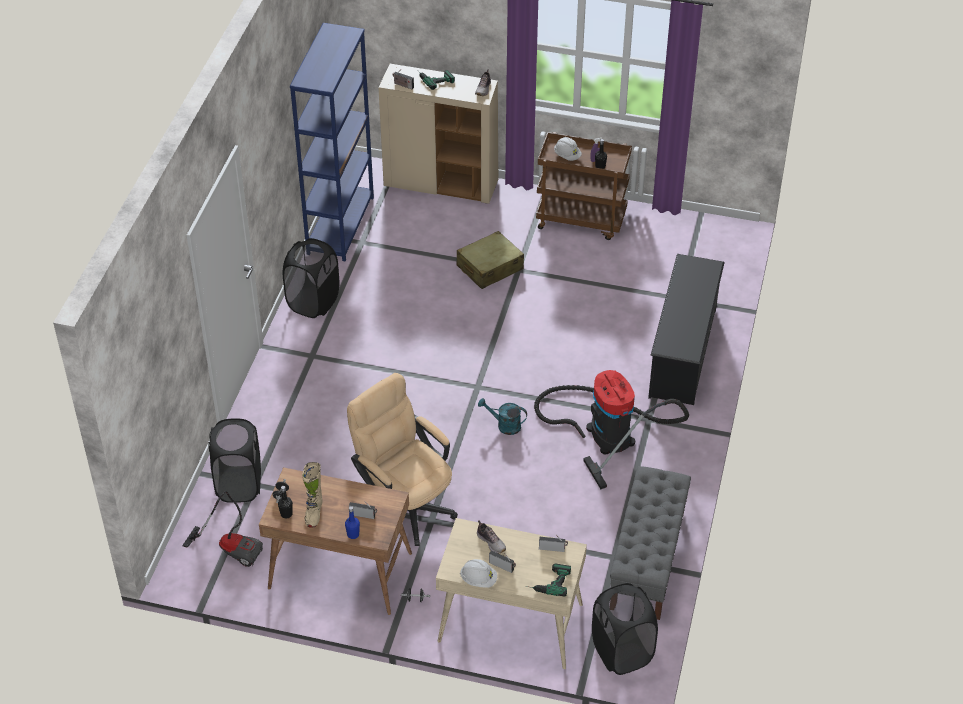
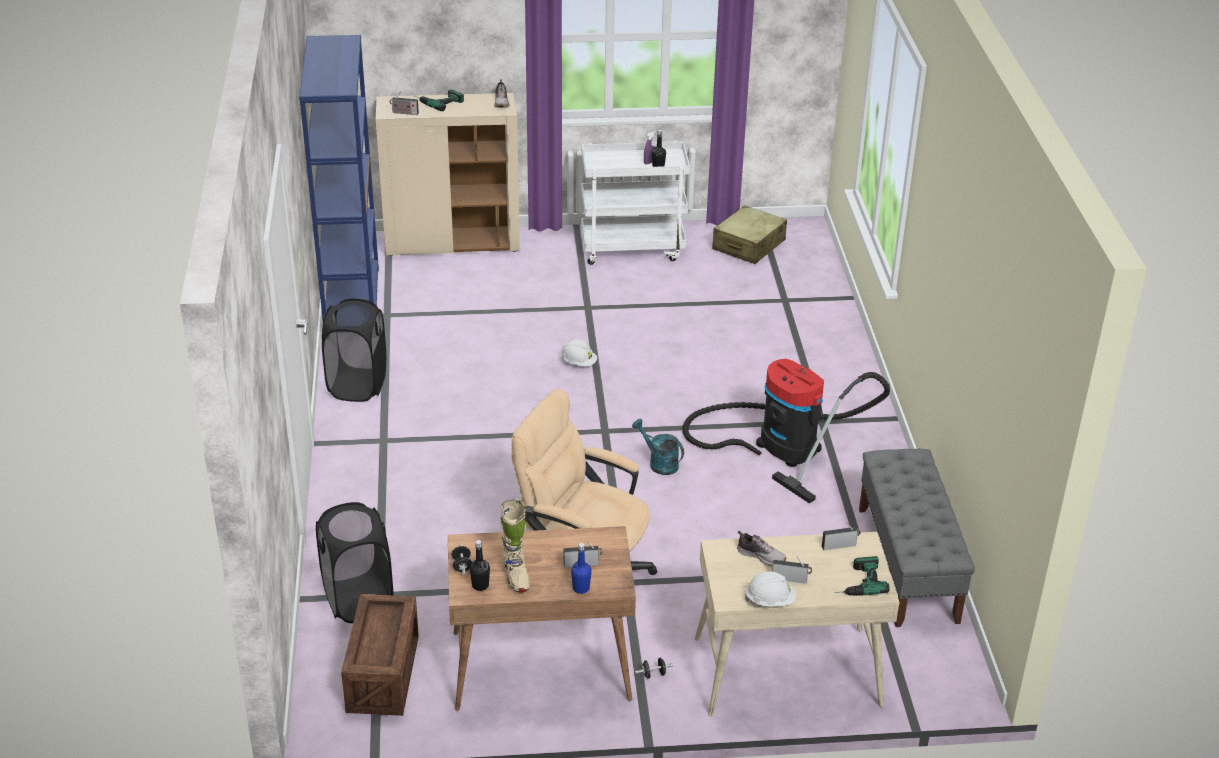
camera: 20 degrees left, 10 degrees down
vacuum cleaner [183,491,263,567] -> crate [341,594,419,716]
beige suitcase [457,231,524,289] -> beige suitcase moved to [712,205,787,264]
turquoise watering can [478,398,527,435] -> turquoise watering can turned 45 degrees clockwise [632,419,684,475]
brown cart [536,132,632,240] -> white cart [581,141,690,265]
white hard hat [554,137,582,161] -> white hard hat moved to [560,339,597,367]
black laundry basket [592,583,658,675] -> none
black shoe rack [648,254,725,405] -> none

